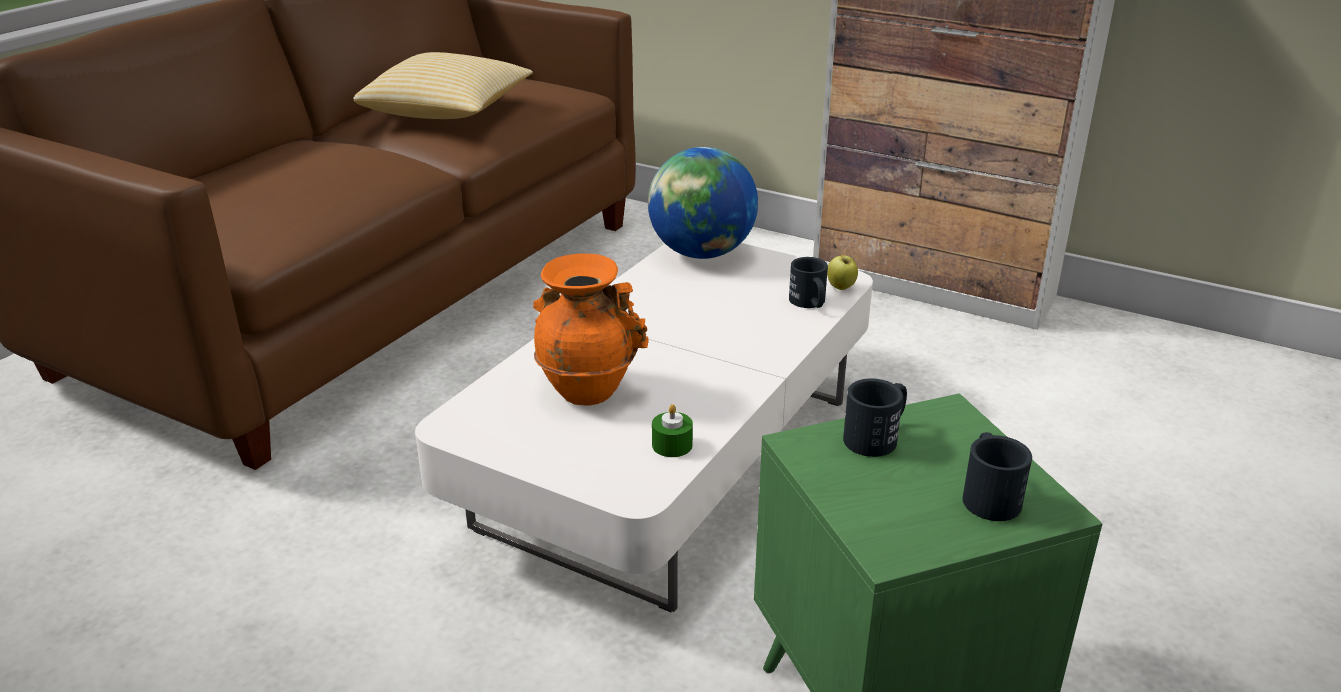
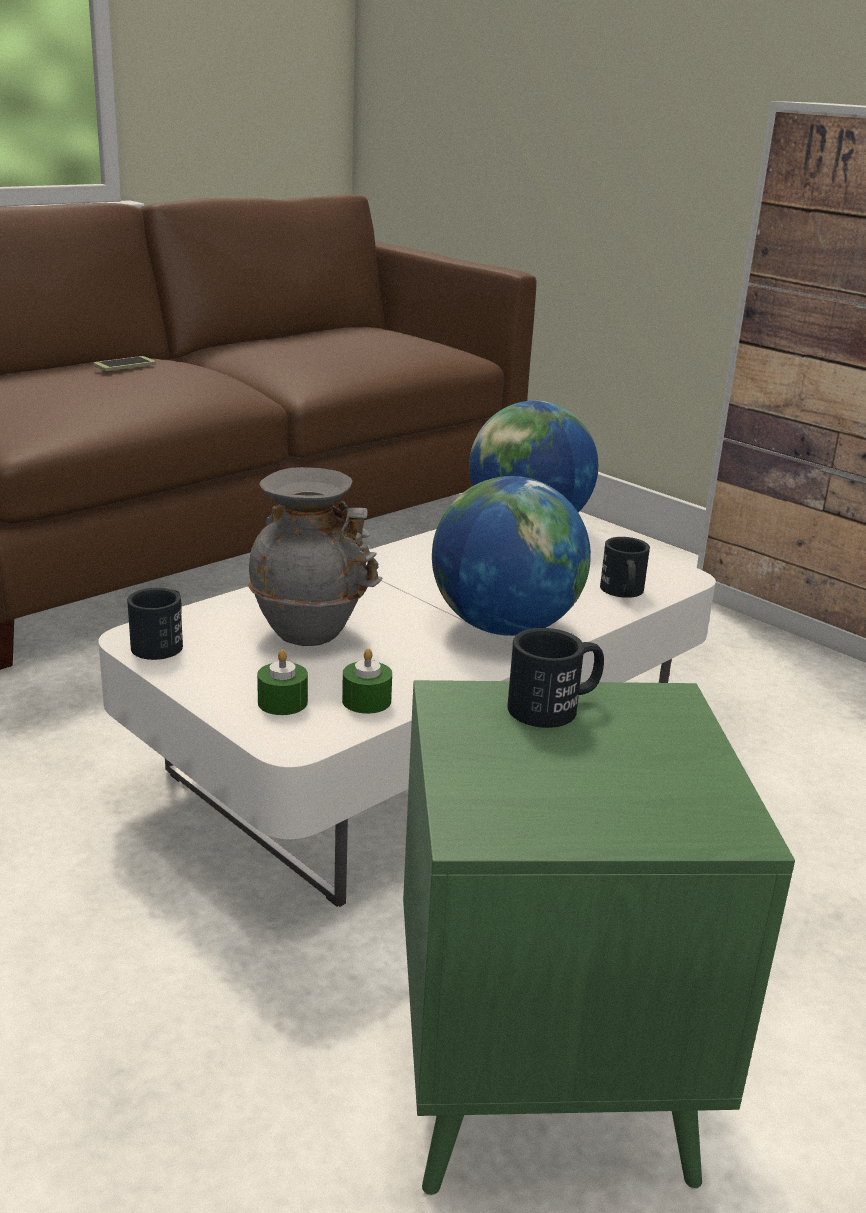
camera: 15 degrees right, 5 degrees down
pillow [353,52,533,119] -> none
orange vase [533,253,648,405] -> grey vase [248,467,382,646]
apple [827,254,858,290] -> none
black mug [963,432,1032,521] -> black mug moved to [127,588,183,660]
none -> phone [94,356,155,371]
none -> green candle [257,649,308,715]
none -> globe [432,476,591,636]

